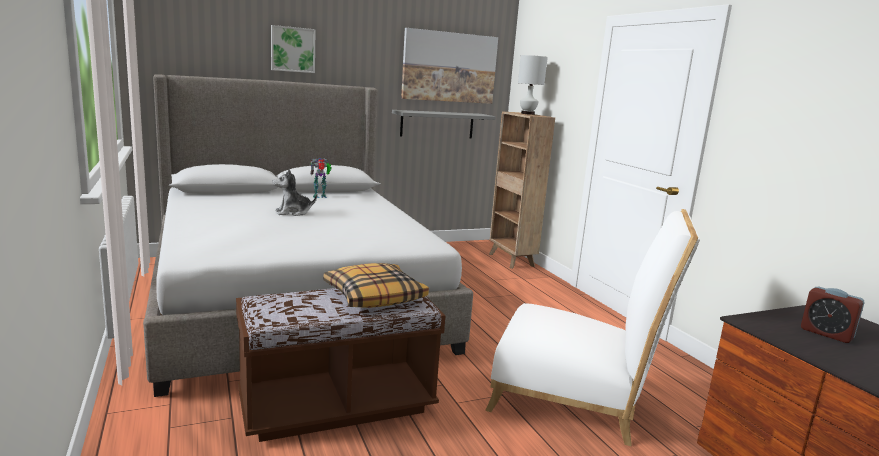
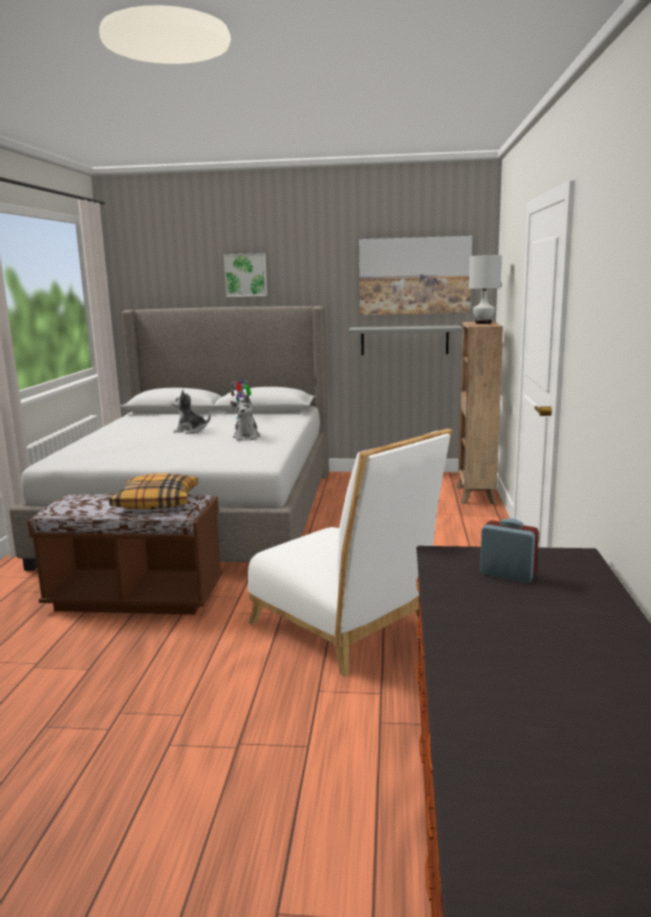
camera: 30 degrees right, 0 degrees up
alarm clock [801,287,865,343] -> alarm clock turned 135 degrees clockwise [480,518,539,583]
none -> plush toy [230,395,260,441]

